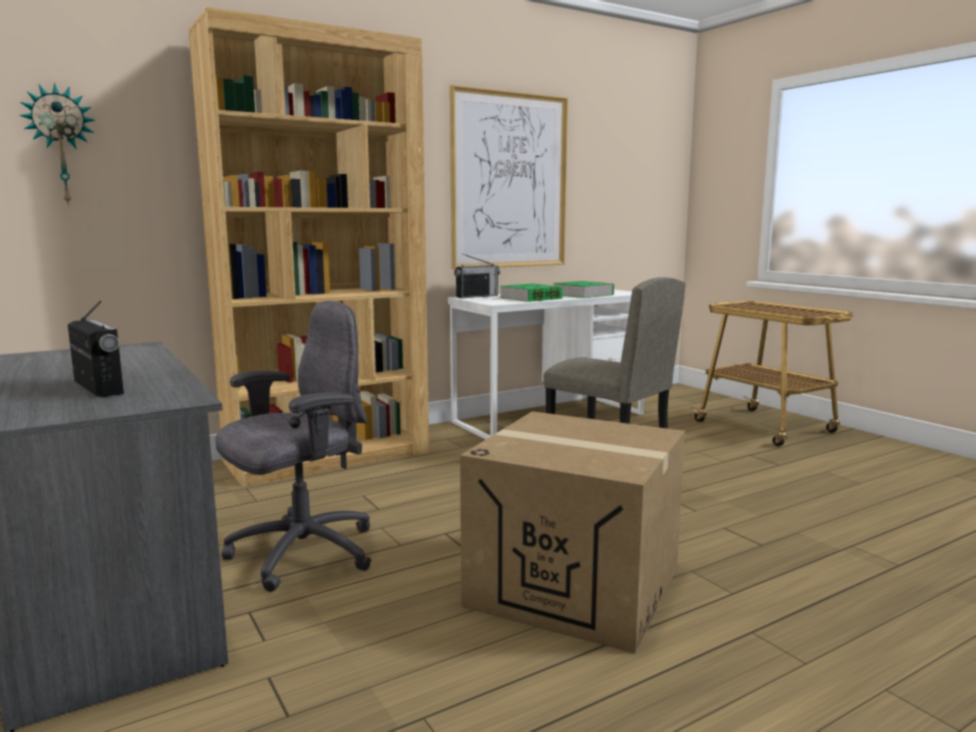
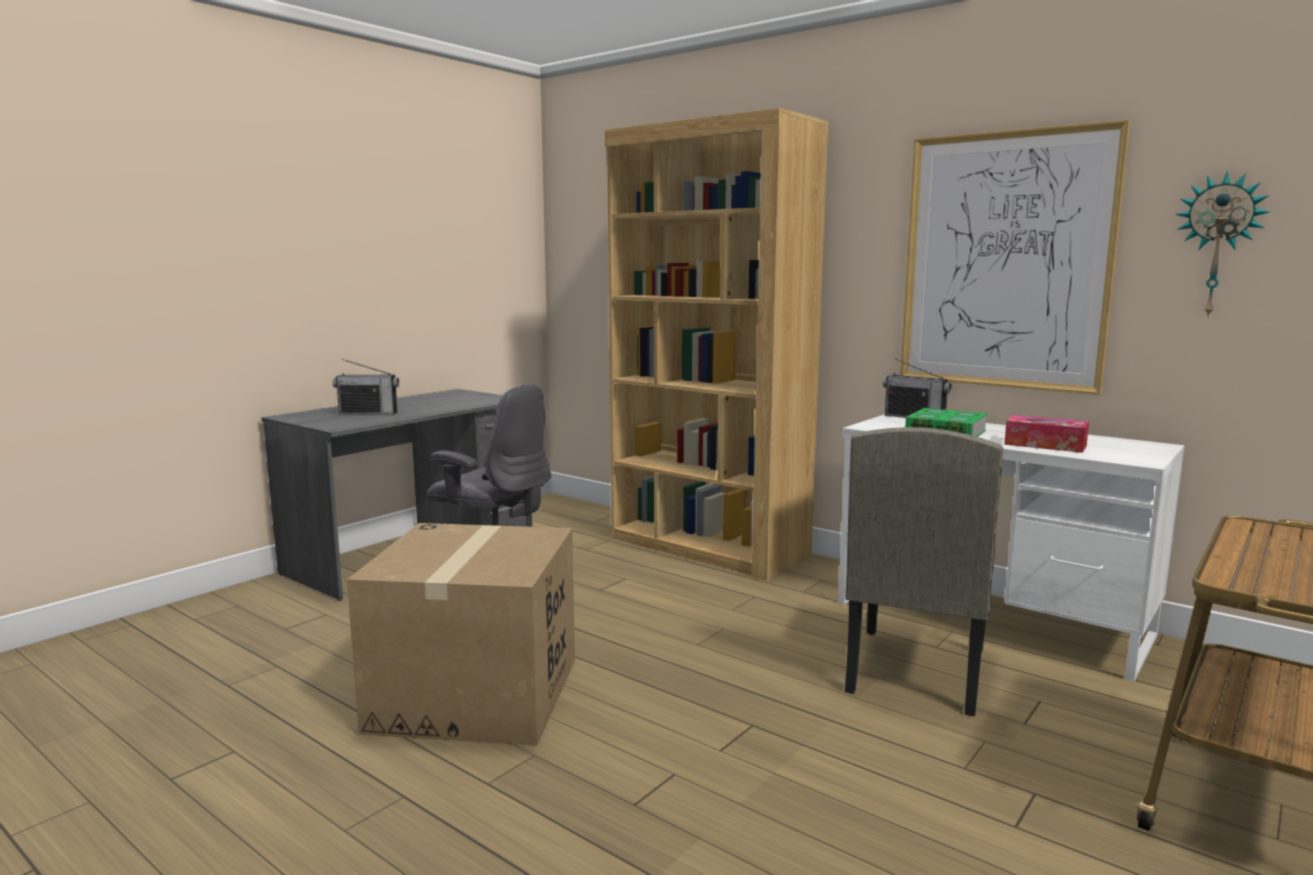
camera: 70 degrees right, 0 degrees up
wall clock [19,83,95,206] -> wall clock moved to [1176,171,1270,318]
radio [68,301,124,397] -> radio turned 60 degrees clockwise [333,359,399,415]
book [553,281,614,298] -> tissue box [1004,415,1089,453]

